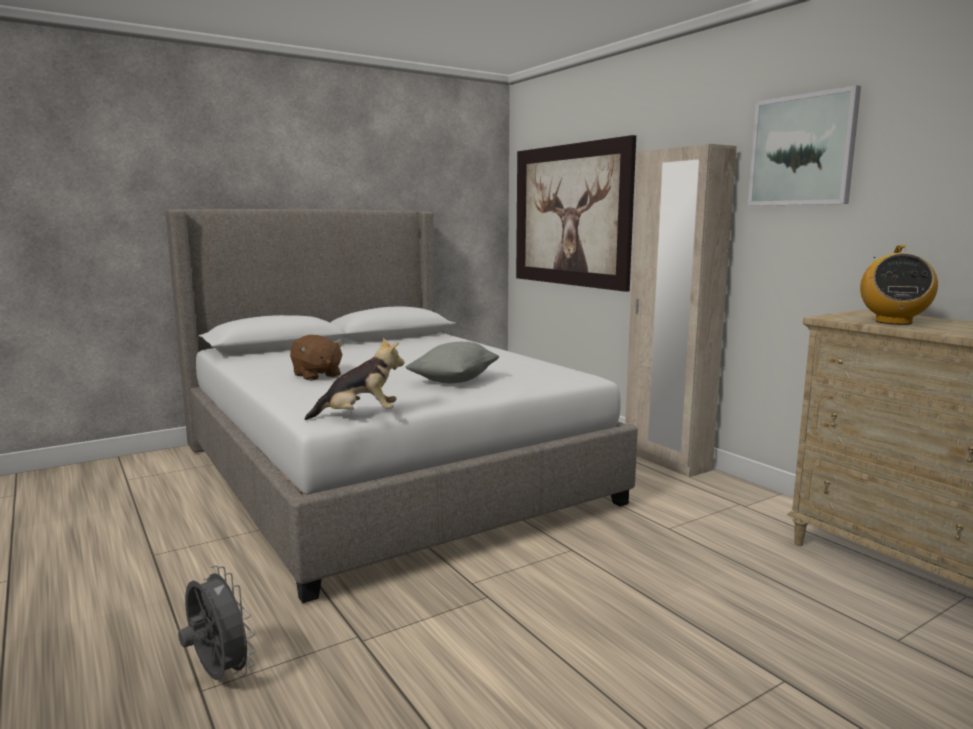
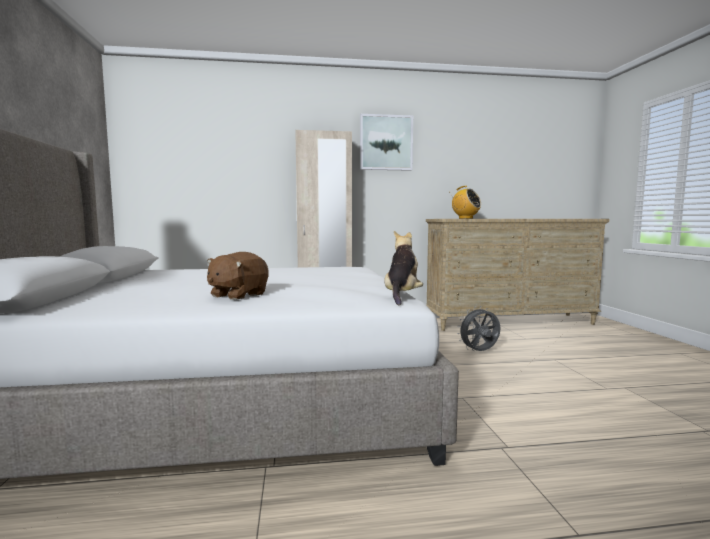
camera: 65 degrees left, 5 degrees down
grey fan [178,565,256,680] -> grey fan moved to [457,306,500,351]
brown plush toy [290,335,344,381] -> brown plush toy turned 135 degrees clockwise [207,252,269,300]
grey pillow [405,342,499,383] -> none
picture [516,135,636,292] -> none

